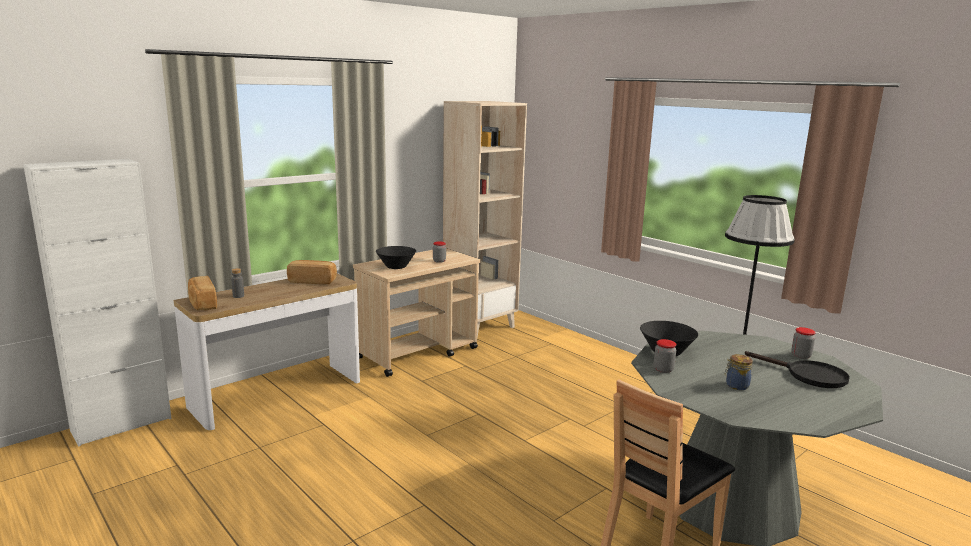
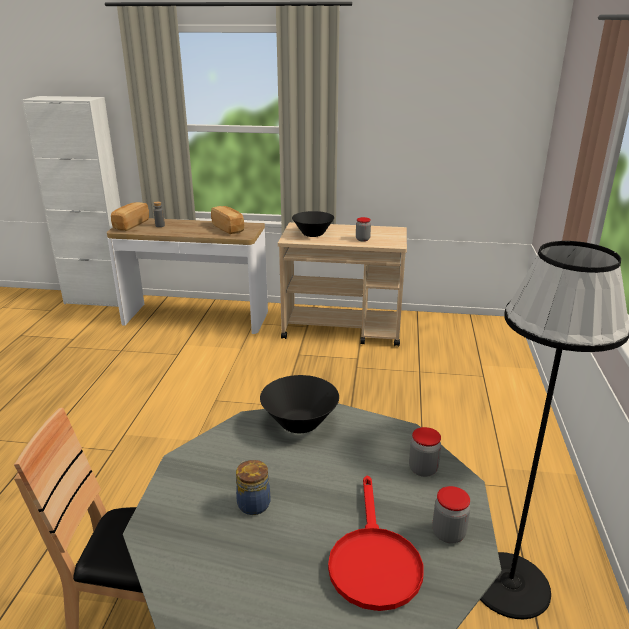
camera: 50 degrees right, 10 degrees up
beige bookcase [443,101,527,337] -> none
jar [654,339,676,373] -> jar moved to [409,427,441,477]
black frying pan [745,351,850,388] -> red frying pan [328,475,423,611]

